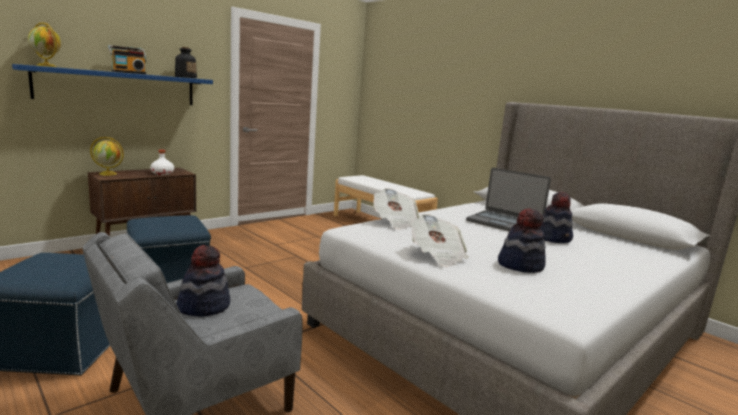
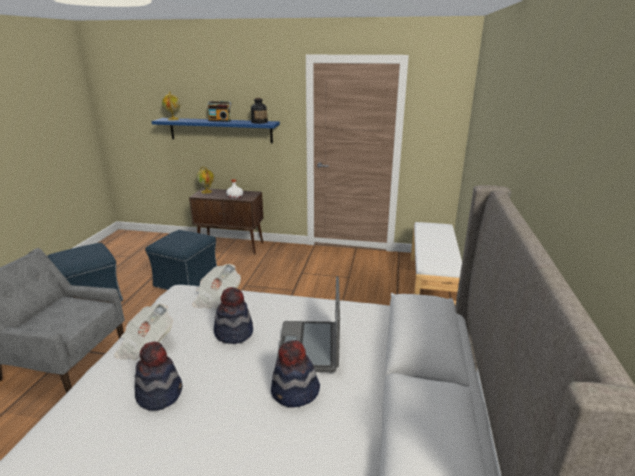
camera: 55 degrees right, 10 degrees up
hat [176,245,230,317] -> hat moved to [214,287,253,344]

